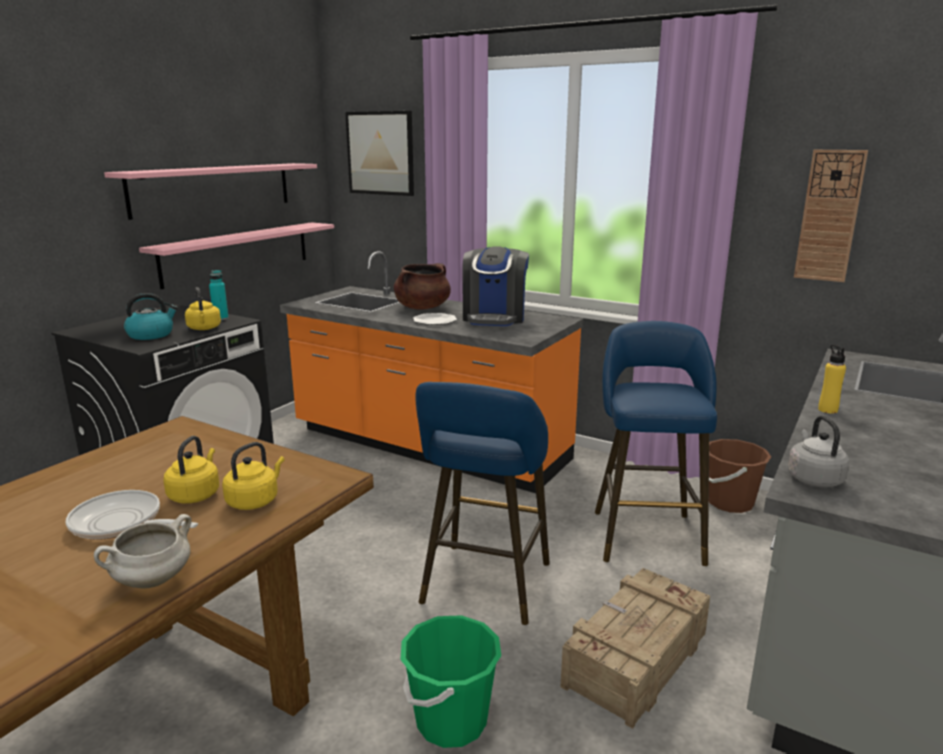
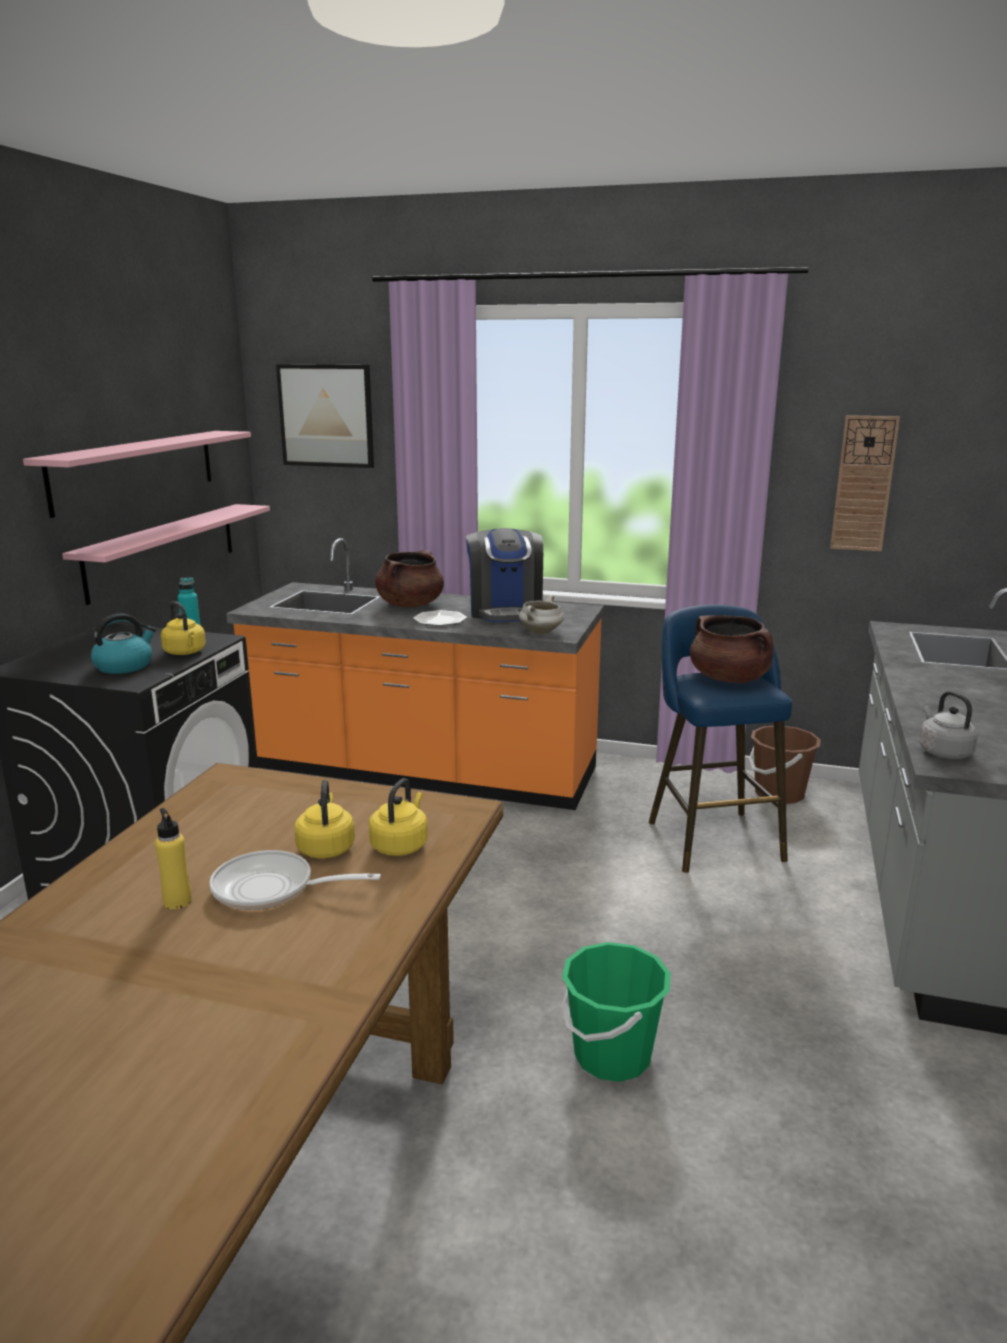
camera: 15 degrees left, 0 degrees up
white cooking pot [94,514,192,588] -> white cooking pot moved to [519,595,564,634]
blue stool [415,382,550,625] -> none
crate [560,568,710,729] -> none
yellow bottle [818,345,846,414] -> yellow bottle moved to [155,808,192,909]
none -> brown cooking pot [690,615,774,683]

